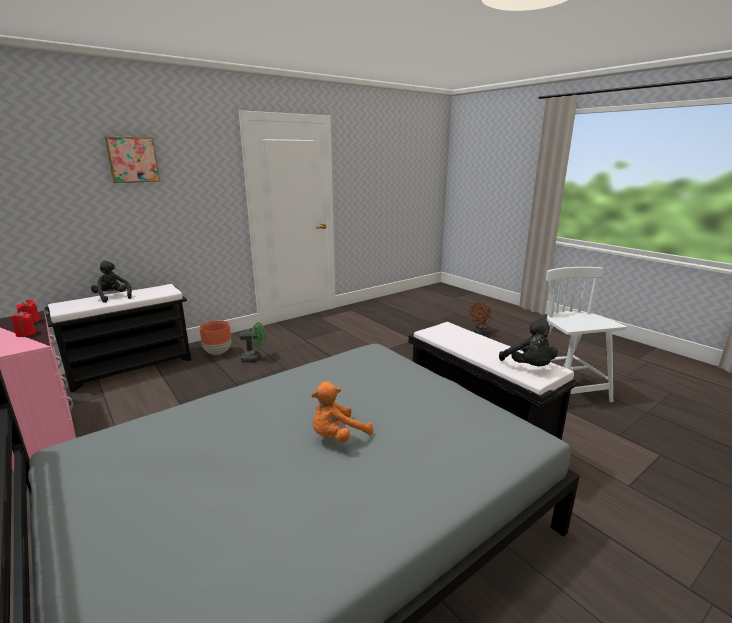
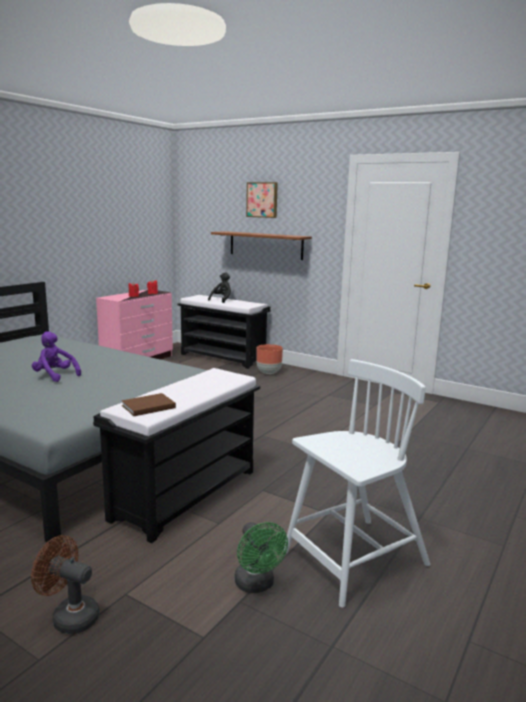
camera: 70 degrees right, 5 degrees down
green fan [239,322,265,363] -> green fan moved to [235,522,288,593]
orange plush toy [311,381,373,442] -> purple plush toy [32,331,81,382]
brown fan [470,302,492,335] -> brown fan moved to [31,535,100,634]
black plush toy [499,320,558,366] -> brown book [122,393,176,416]
none -> brown shelf [211,231,312,260]

